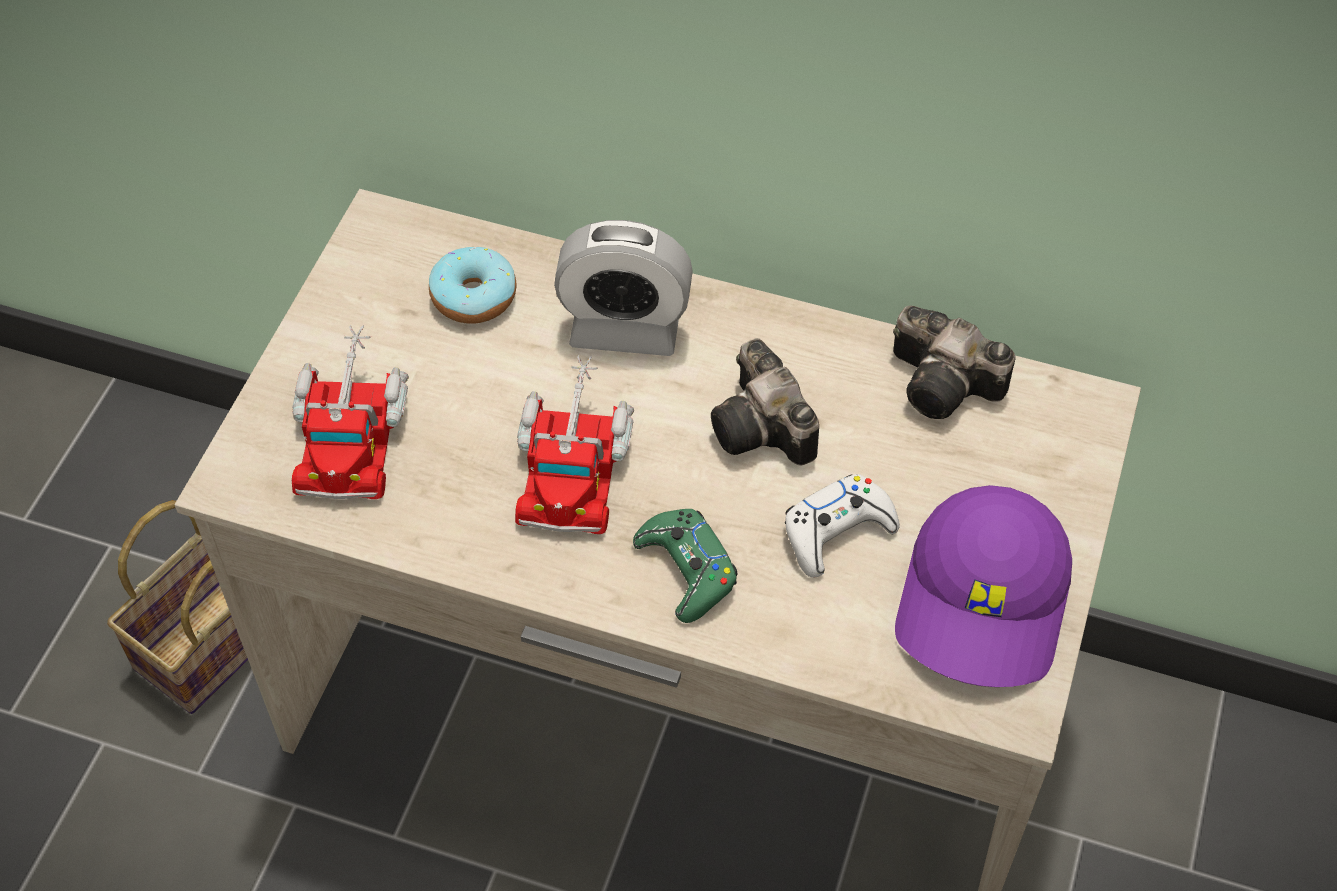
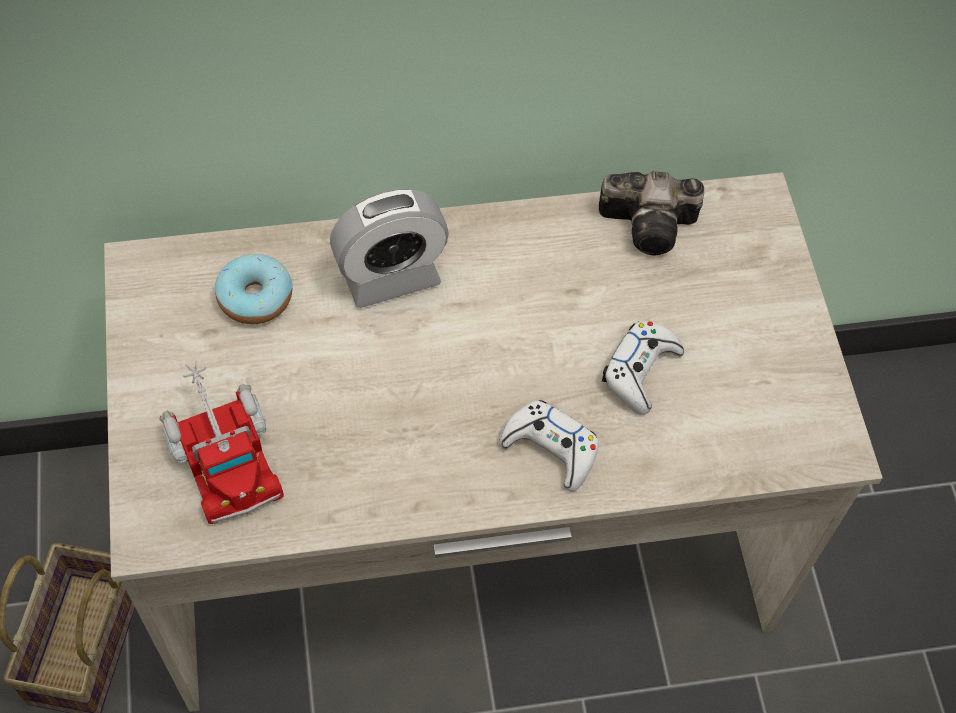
camera: 30 degrees left, 5 degrees up
toy truck [515,355,634,534] -> none
green game controller [633,509,738,623] -> white game controller [498,400,599,491]
camera [711,338,819,466] -> none
purple cap [895,485,1072,687] -> none

